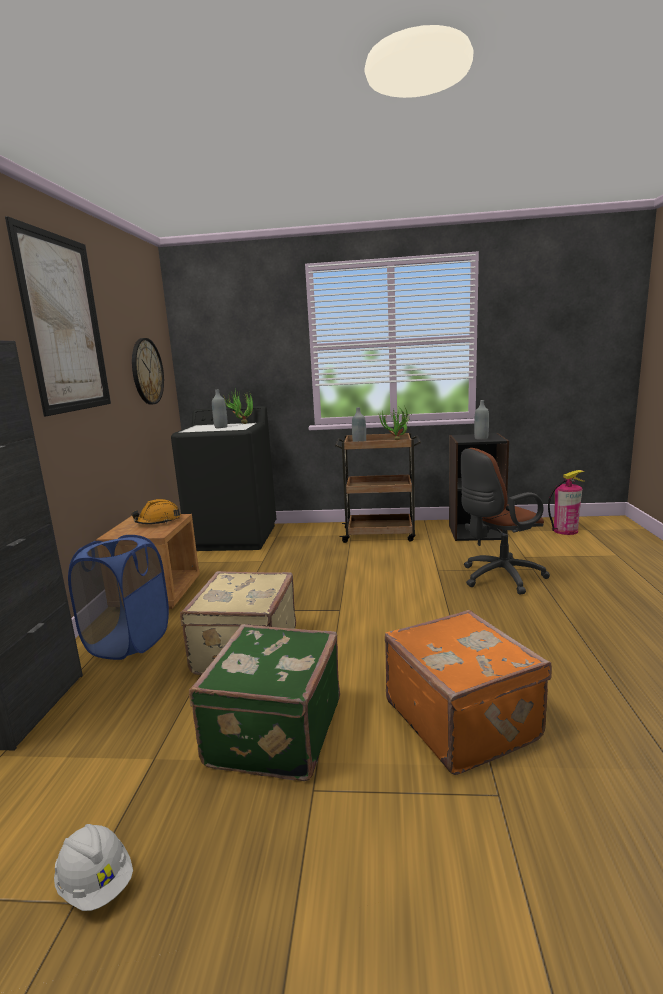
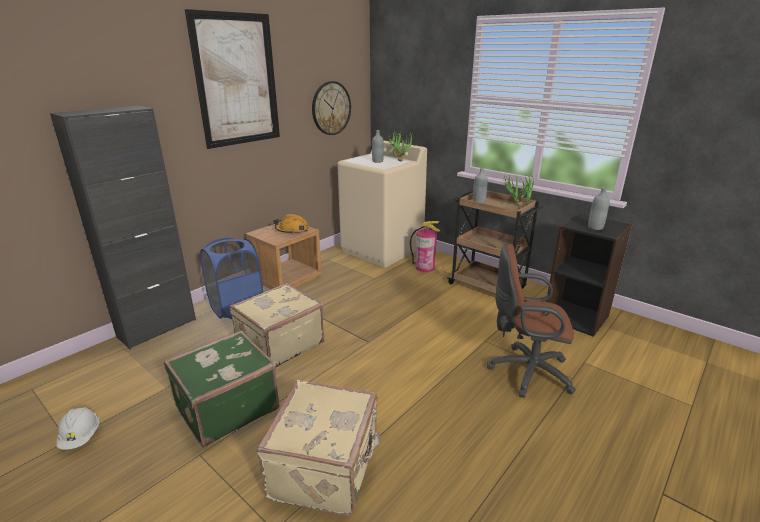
camera: 35 degrees right, 10 degrees up
black washing machine [171,406,276,551] -> beige washing machine [337,140,427,267]
orange suitcase [385,610,552,775] -> beige suitcase [257,380,381,516]
fire extinguisher [548,470,585,535] -> fire extinguisher moved to [410,221,440,272]

